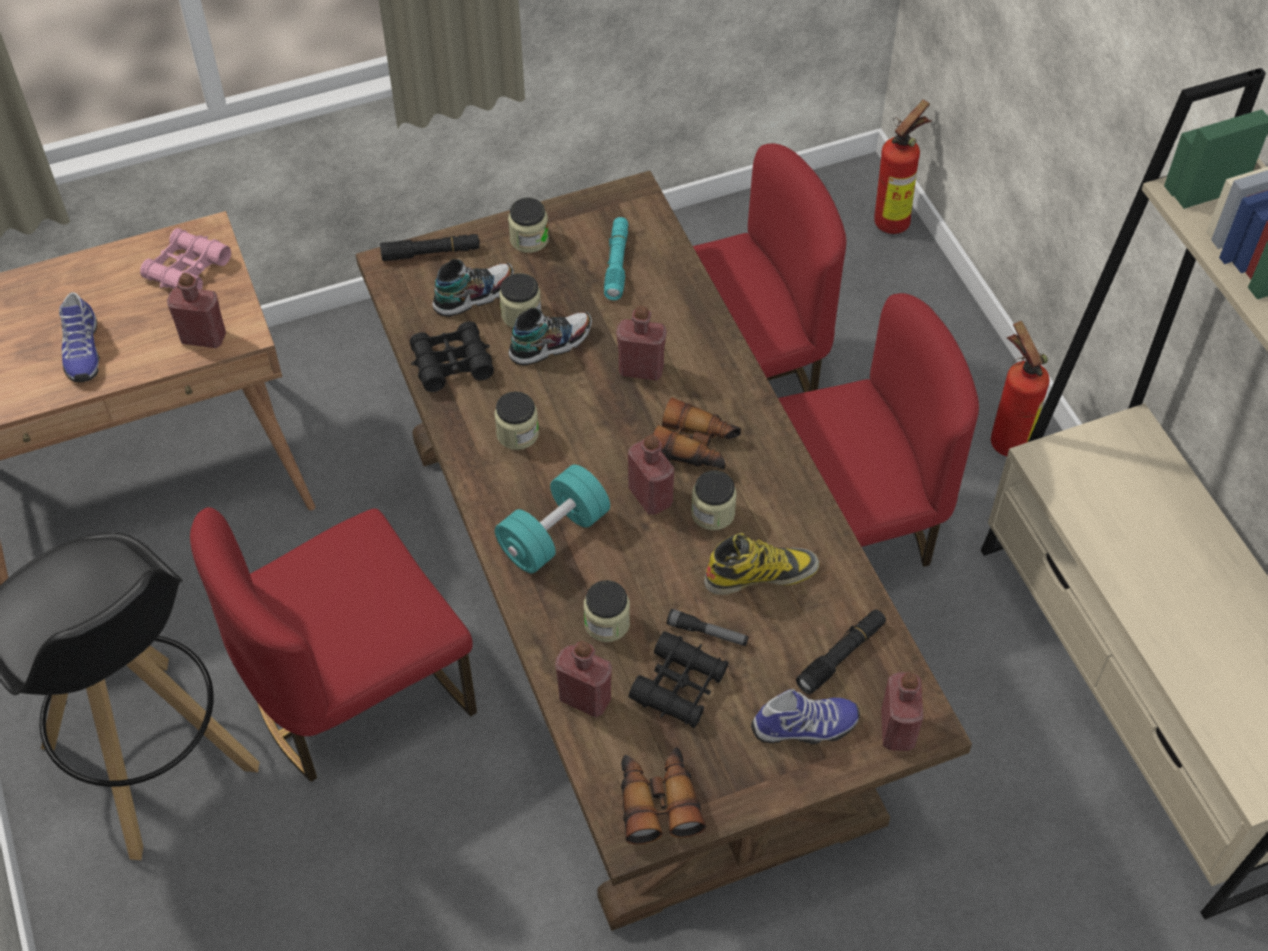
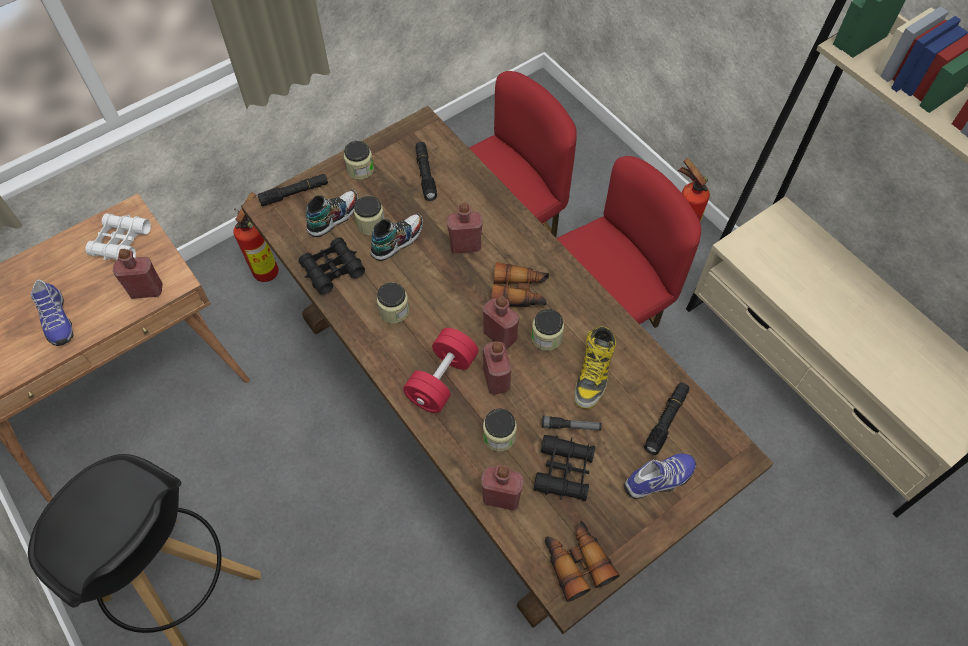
camera: 15 degrees left, 5 degrees up
pink binoculars [140,228,231,290] -> white binoculars [86,213,151,261]
red chair [190,507,477,782] -> none
turquoise dumbbell [495,464,610,573] -> red dumbbell [403,328,478,413]
turquoise flashlight [604,217,628,300] -> black flashlight [416,142,437,201]
boot [704,533,819,595] -> boot turned 135 degrees clockwise [574,326,616,409]
fire extinguisher [874,100,932,234] -> fire extinguisher moved to [233,192,279,282]
red bottle [881,672,923,751] -> red bottle moved to [483,341,511,395]

